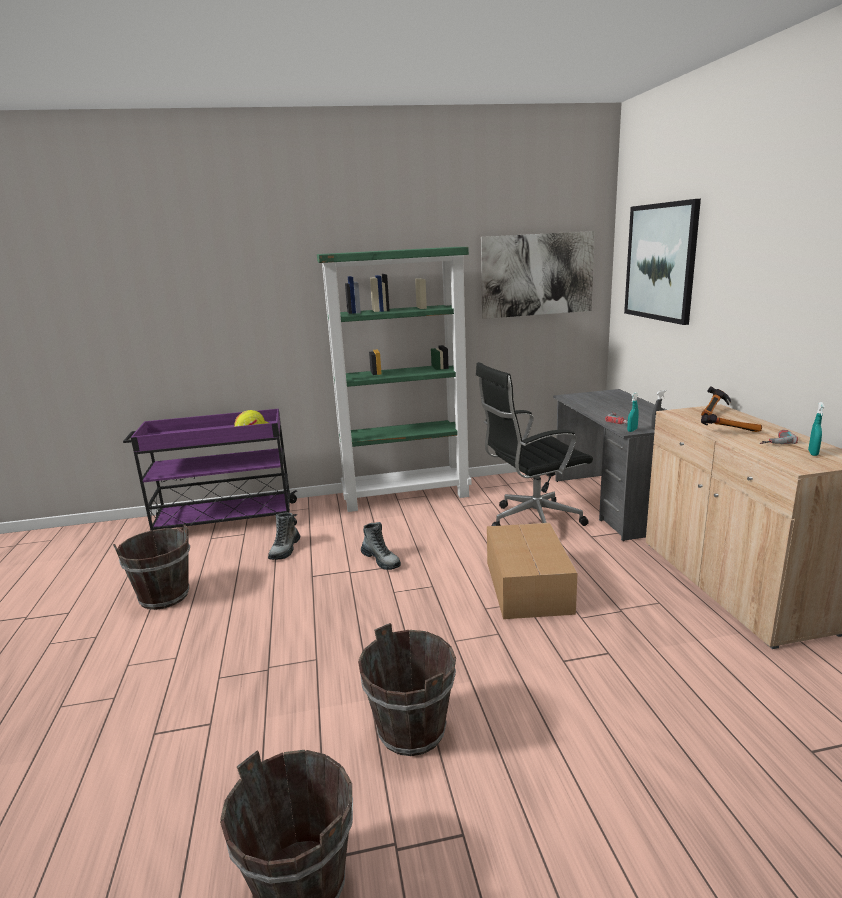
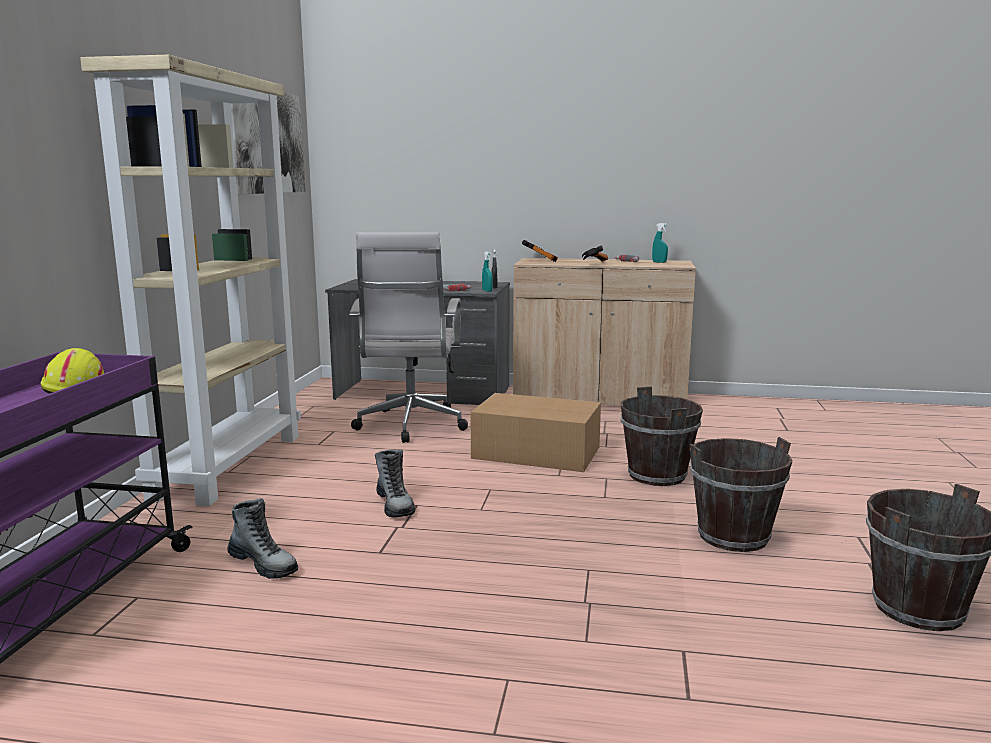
camera: 70 degrees left, 5 degrees down
brown bucket [113,525,190,610] -> brown bucket moved to [620,387,703,486]
green bookcase [317,247,472,512] -> beige bookcase [80,55,301,506]
boot [361,522,401,570] -> boot turned 90 degrees clockwise [375,449,415,518]
black office chair [476,362,593,526] -> white office chair [349,232,468,443]
picture [624,199,701,325] -> none

